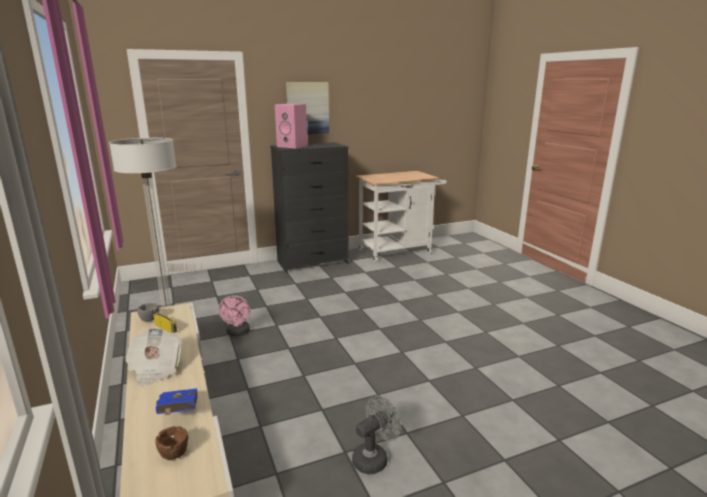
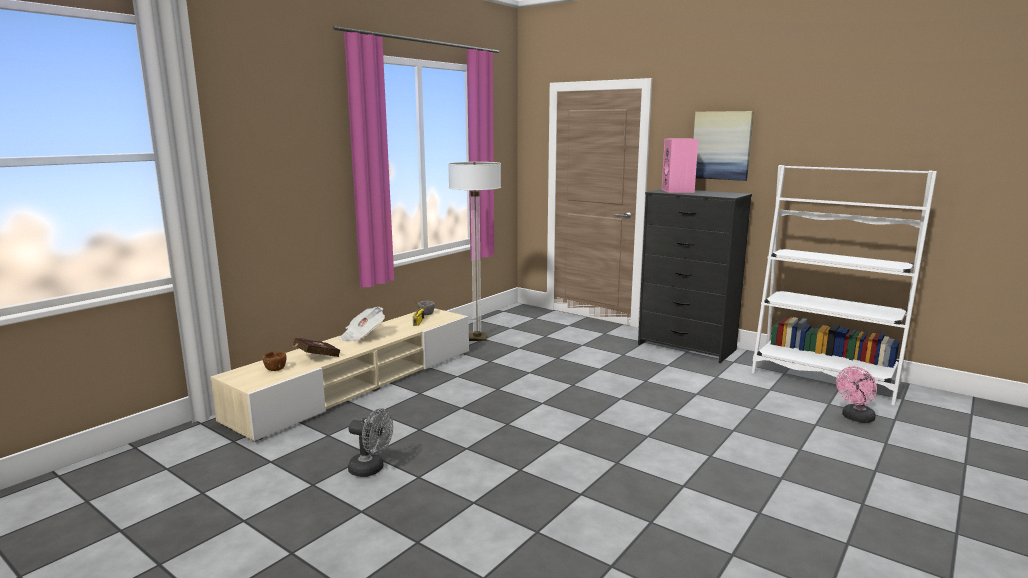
camera: 60 degrees right, 5 degrees down
blue book [156,388,197,416] -> red book [293,338,341,357]
pink fan [218,295,250,336] -> pink fan moved to [836,367,877,423]
white cart [356,171,447,262] -> white bookcase [751,165,937,406]

